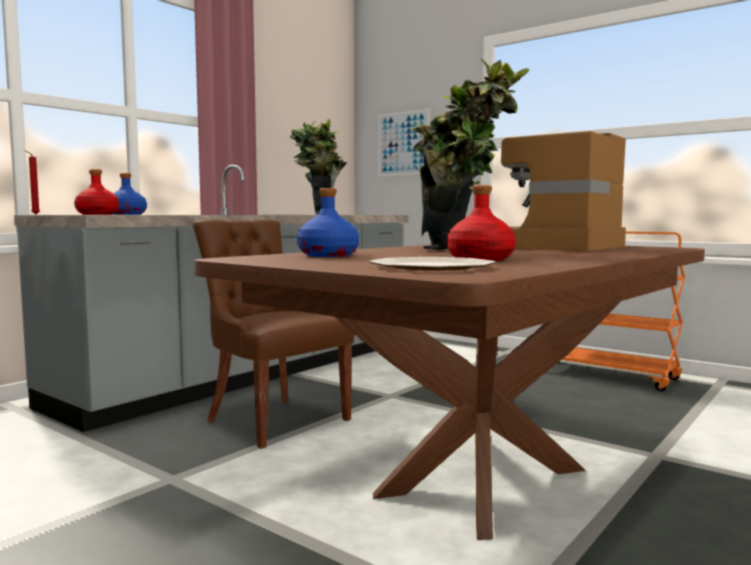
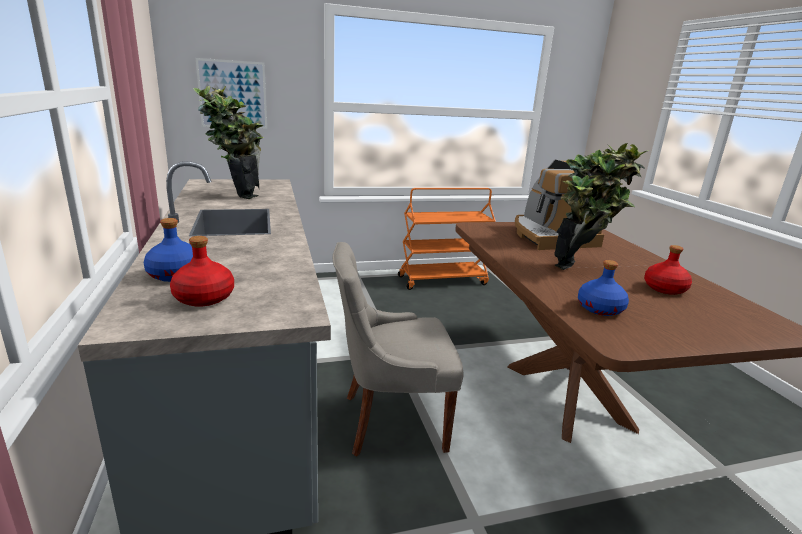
camera: 55 degrees left, 15 degrees up
red candle [24,150,40,214] -> none
brown chair [193,219,354,449] -> grey chair [333,242,463,456]
plate [370,257,496,271] -> none

